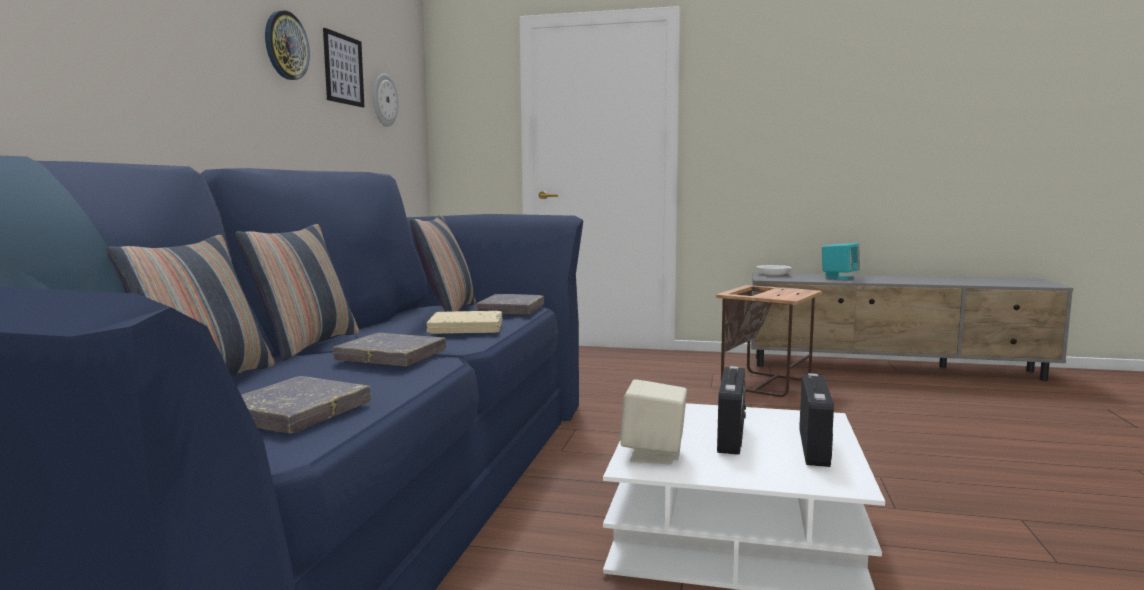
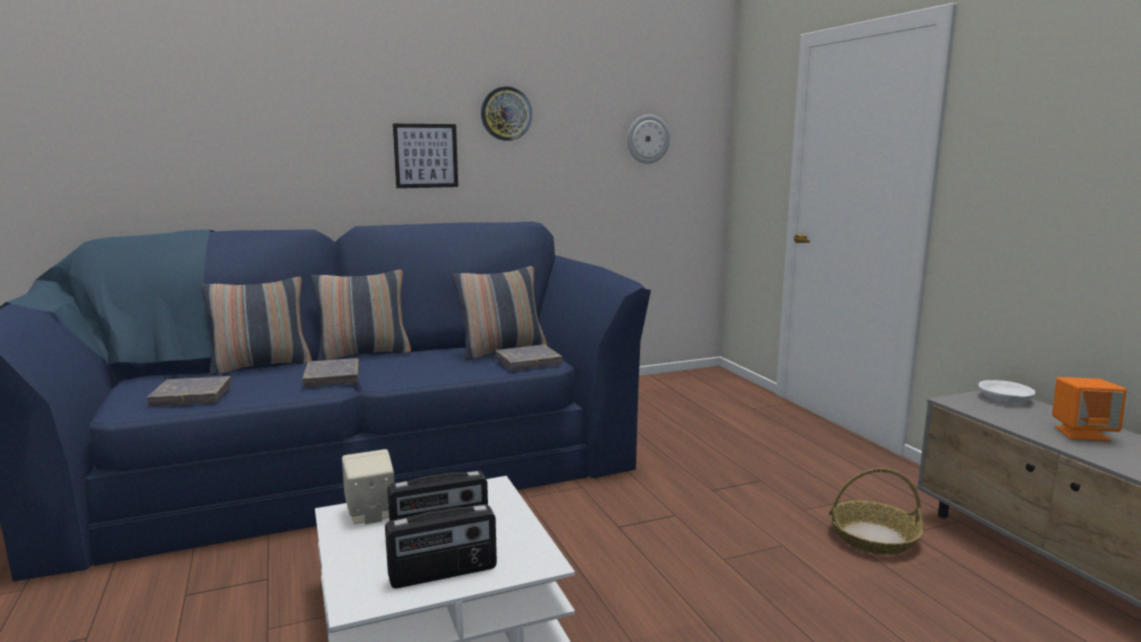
camera: 55 degrees right, 5 degrees up
picture [323,28,364,107] -> picture moved to [393,124,458,188]
beige book [427,311,502,334] -> none
side table [716,285,822,397] -> basket [829,468,923,555]
turquoise speaker [822,243,860,280] -> orange speaker [1052,377,1126,441]

